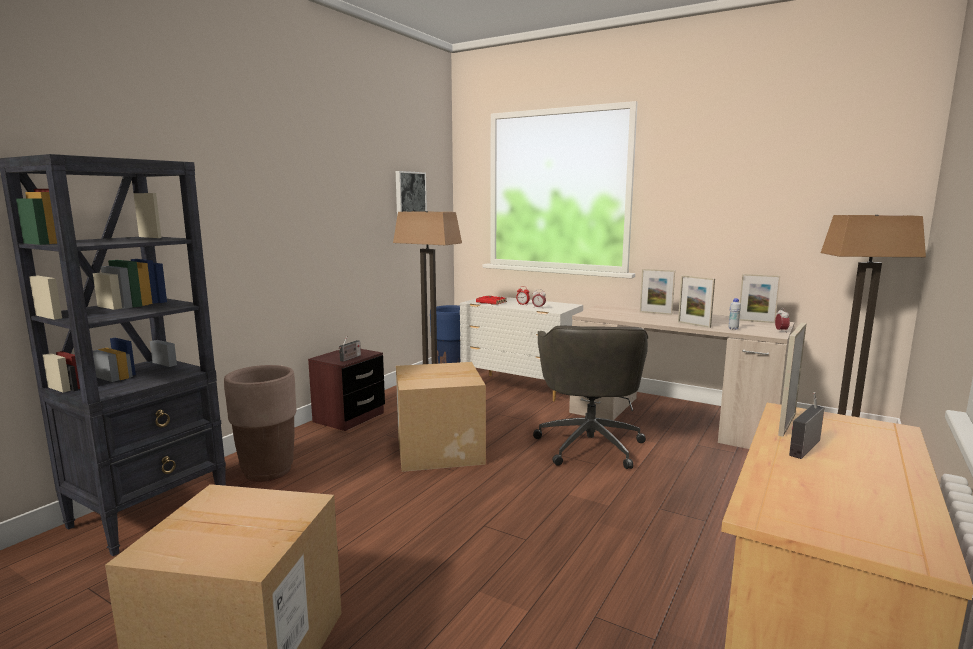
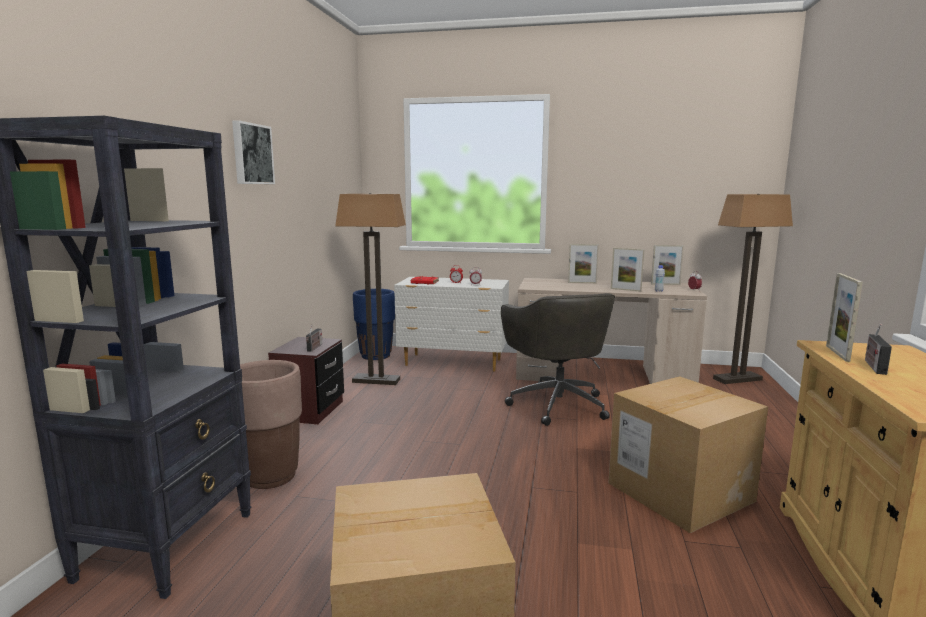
camera: 20 degrees left, 0 degrees up
picture [396,171,427,215] -> picture moved to [232,120,275,184]
cardboard box [396,362,486,472] -> cardboard box moved to [608,376,768,533]

